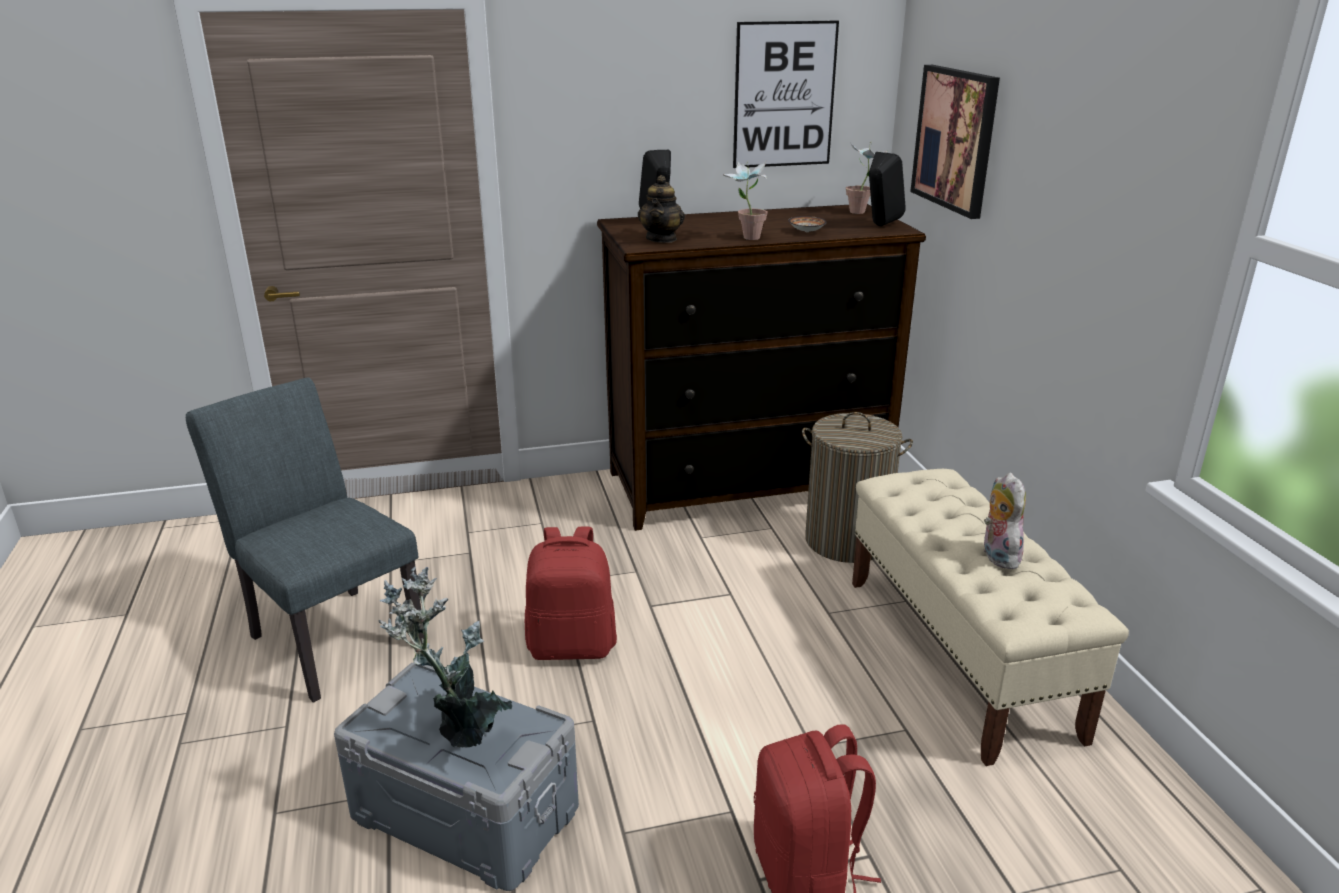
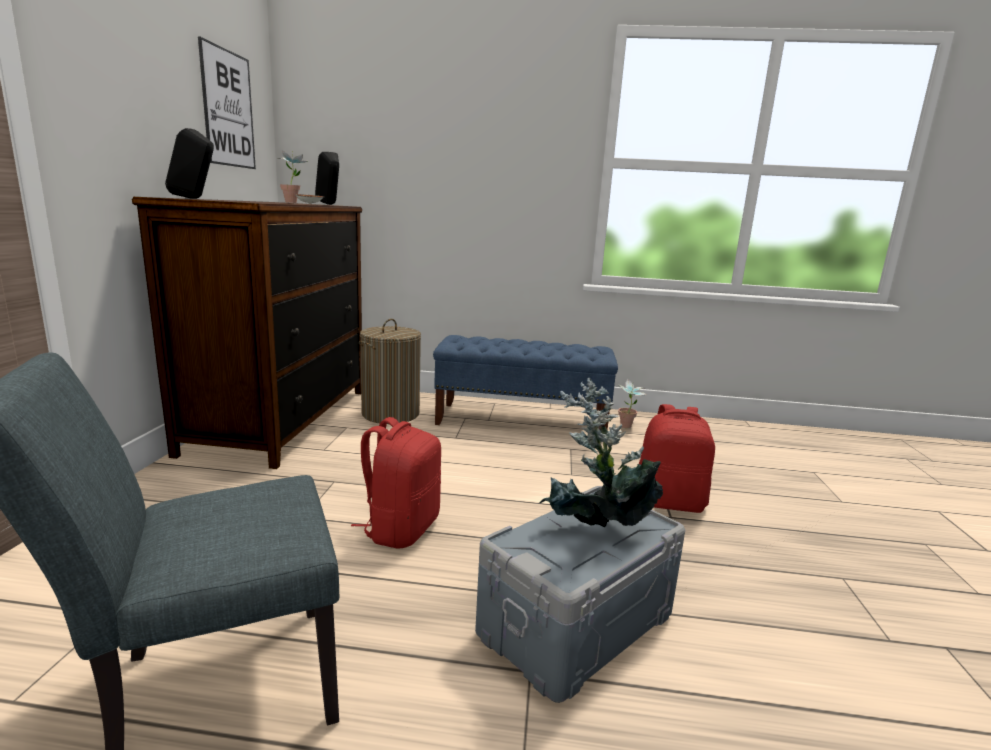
camera: 70 degrees left, 10 degrees down
teapot [638,175,685,243] -> none
potted plant [723,160,768,240] -> potted plant moved to [618,378,646,428]
beige bench [852,469,1129,766] -> blue bench [433,335,618,430]
picture [910,65,1000,219] -> none
plush toy [984,473,1026,569] -> none

